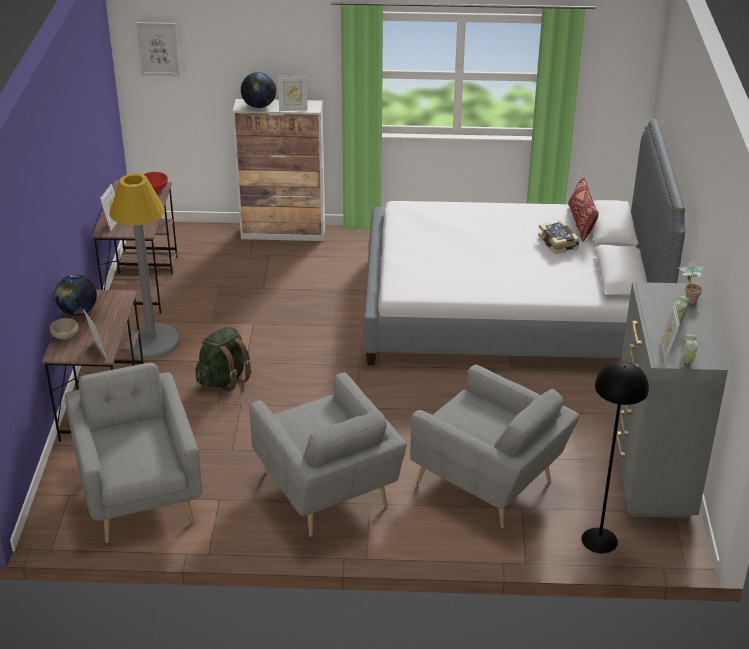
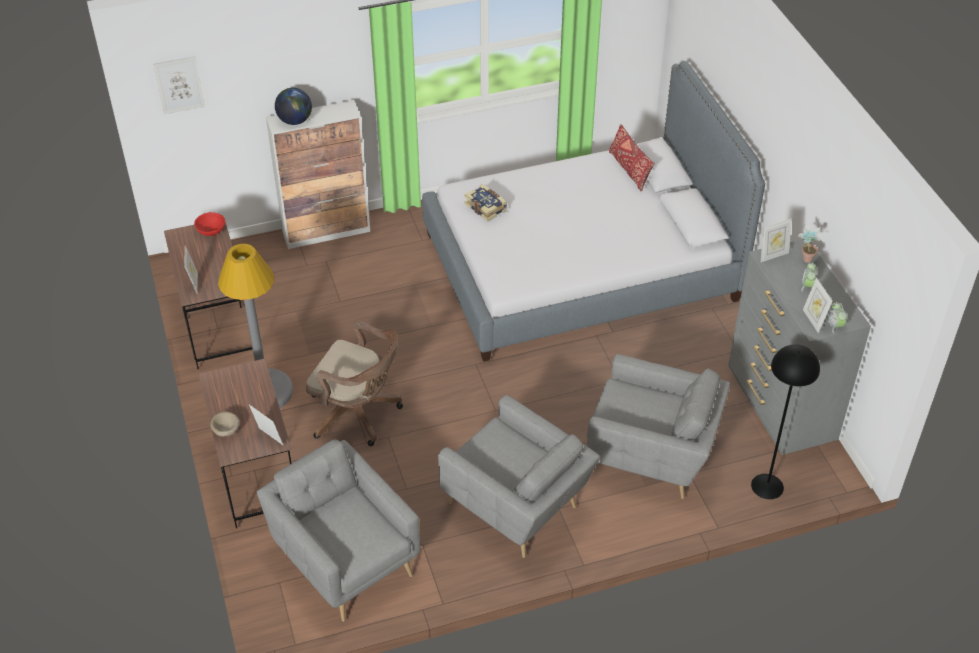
camera: 20 degrees left, 10 degrees up
globe [54,275,97,316] -> none
green backpack [196,327,251,392] -> brown office chair [306,320,403,446]
picture frame [278,75,308,111] -> picture frame moved to [761,219,792,262]
book [538,220,580,254] -> book moved to [464,184,507,222]

